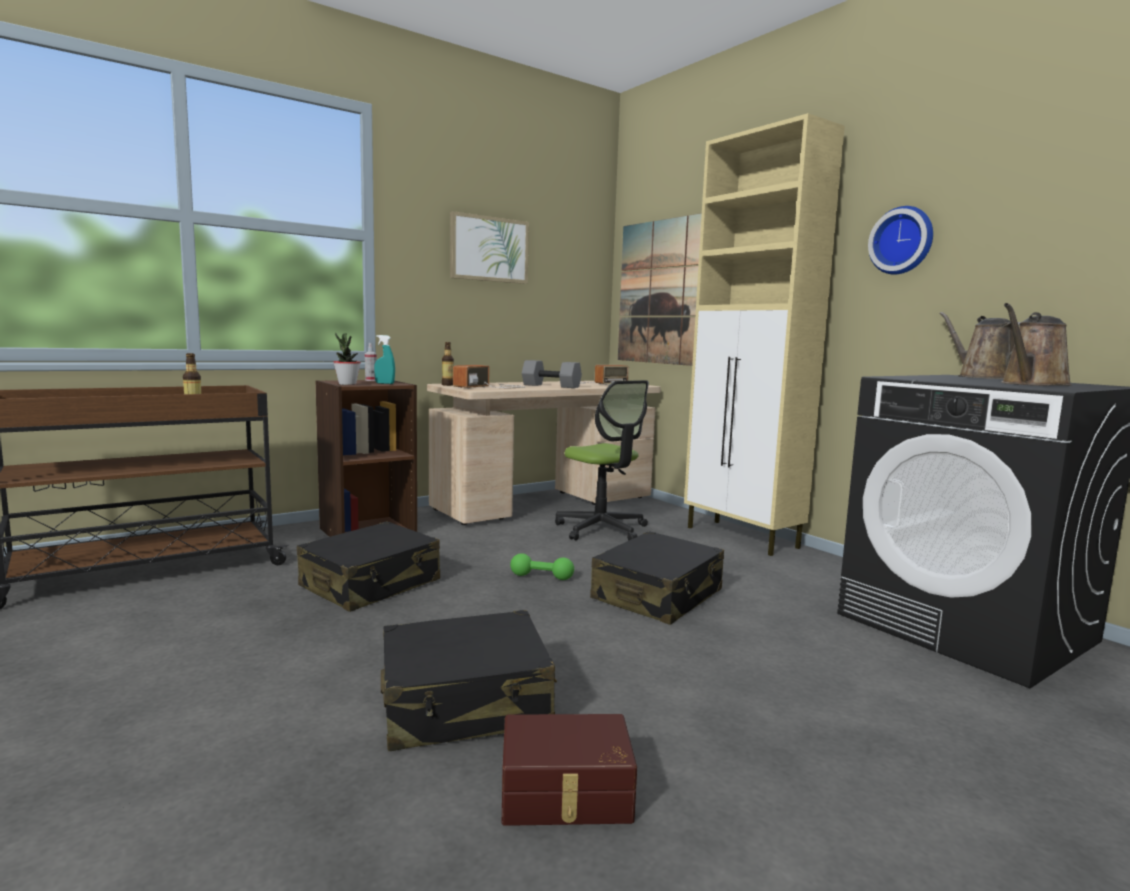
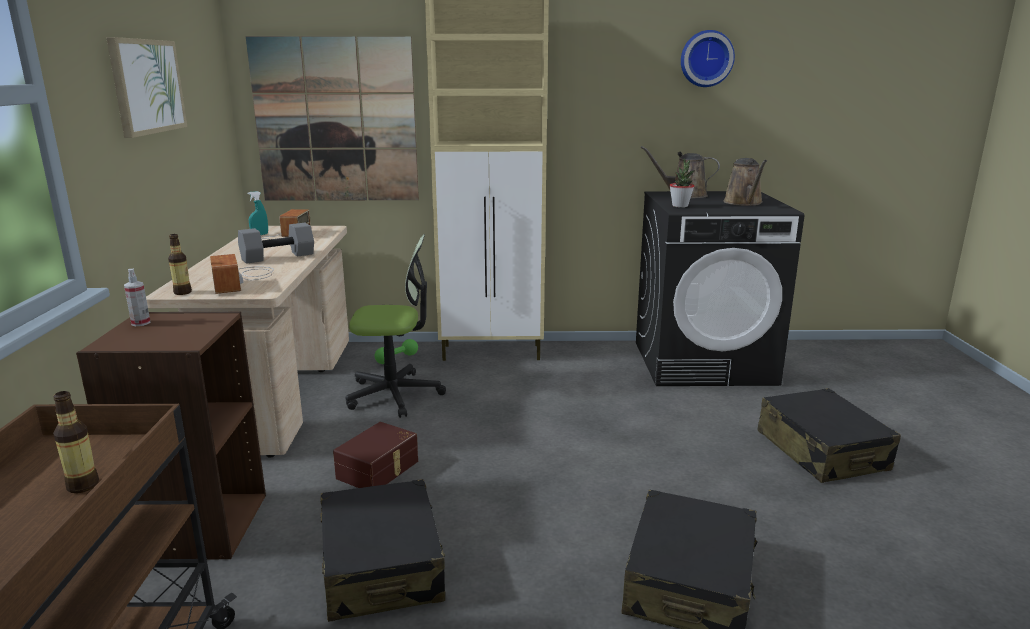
camera: 55 degrees left, 10 degrees up
potted plant [333,333,361,385] -> potted plant moved to [669,159,695,208]
turquoise spray bottle [374,335,395,384] -> turquoise spray bottle moved to [247,191,268,235]
brown storage box [502,714,637,826] -> brown storage box moved to [333,422,418,488]
green dumbbell [510,553,574,580] -> green dumbbell moved to [375,339,418,364]
black suitcase [590,531,724,625] -> black suitcase moved to [757,388,901,483]
wall clock [868,206,933,275] -> wall clock moved to [681,30,735,87]

